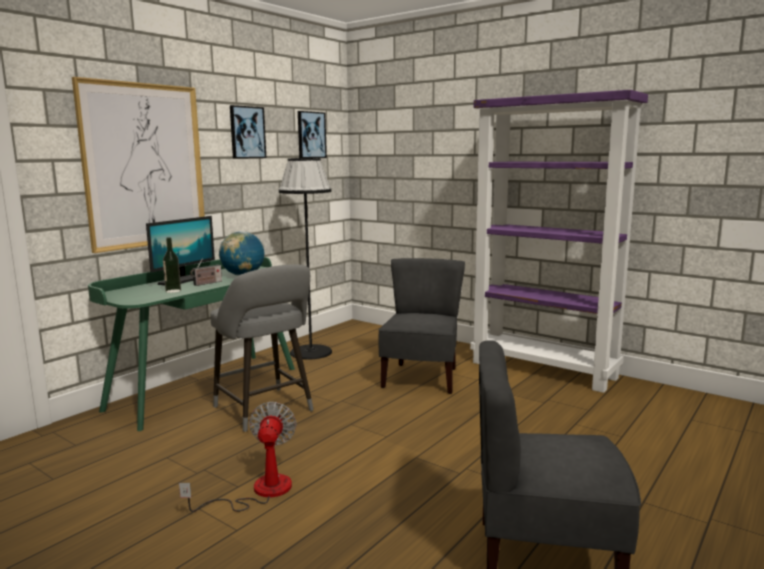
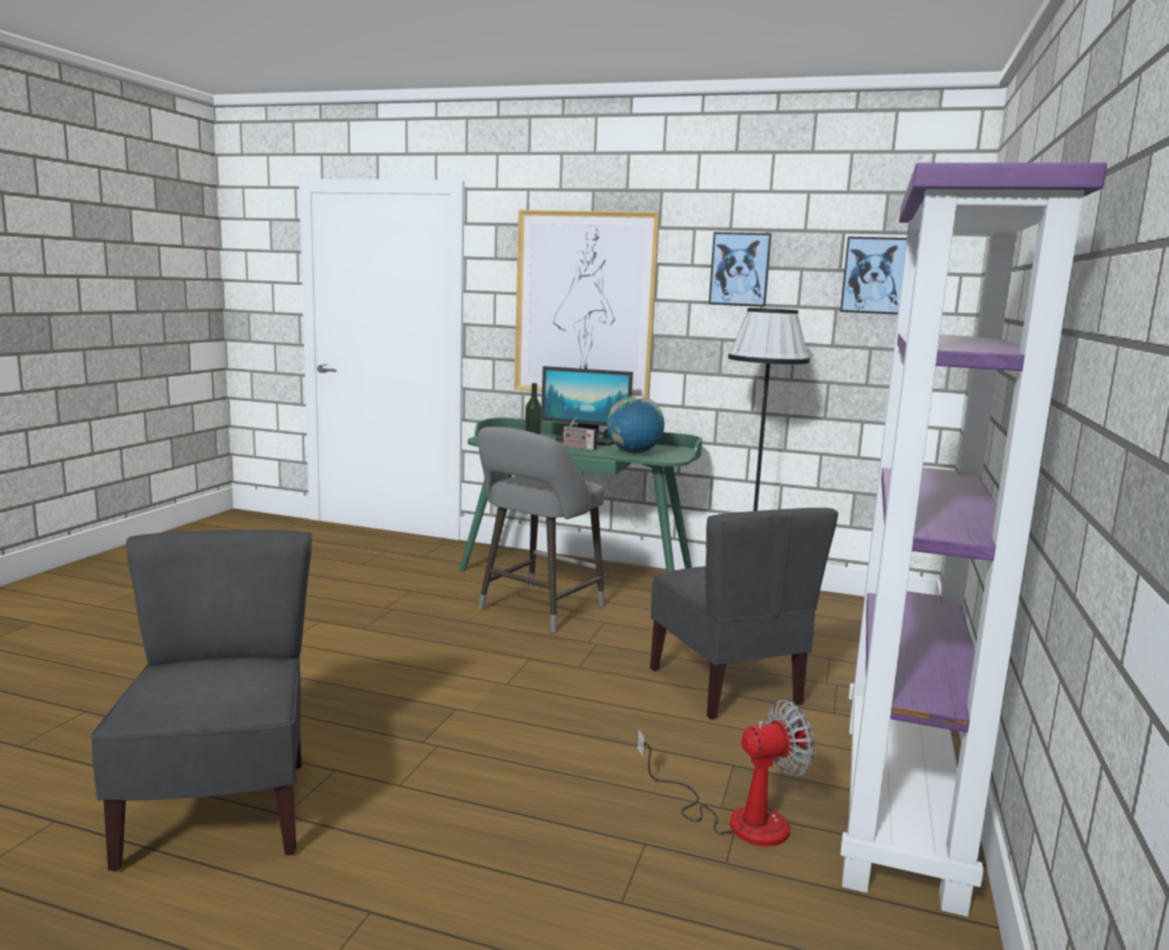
camera: 70 degrees right, 0 degrees up
fan [179,402,297,512] -> fan moved to [637,700,815,846]
grey chair [379,258,465,394] -> grey chair turned 75 degrees clockwise [650,508,838,720]

